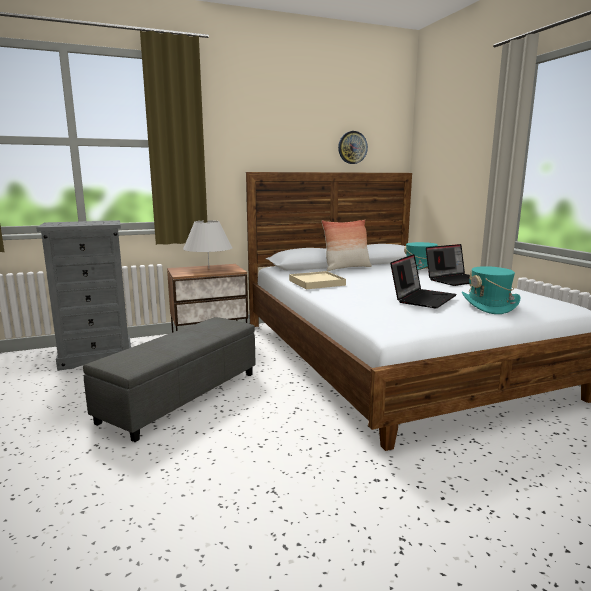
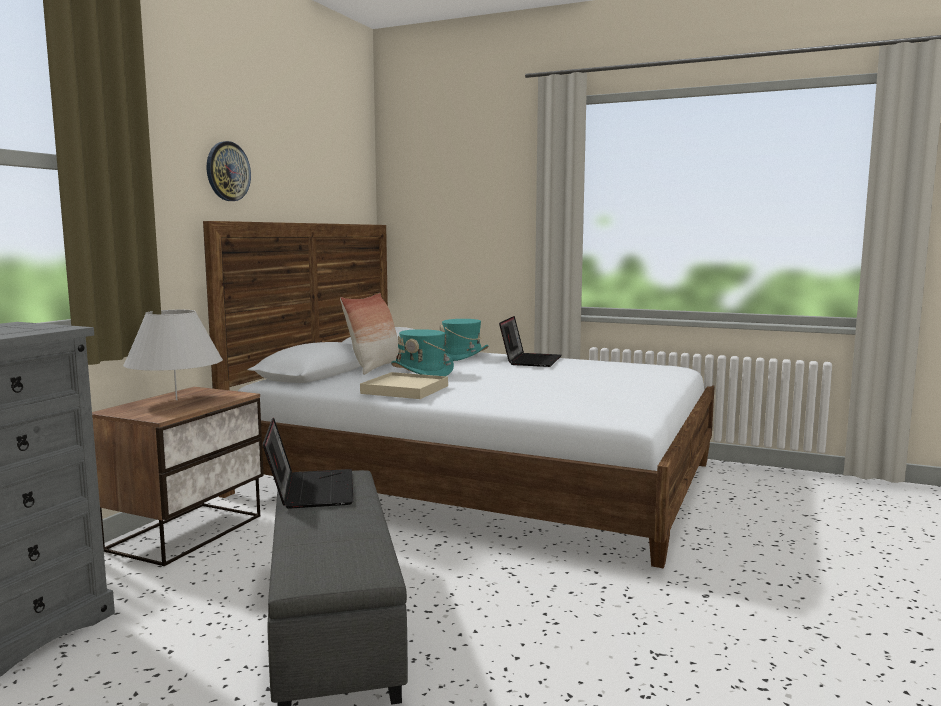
camera: 45 degrees left, 5 degrees down
wall clock [338,131,368,164] -> wall clock moved to [207,141,251,201]
laptop [390,254,457,309] -> laptop moved to [263,417,354,509]
turquoise hat [462,266,521,314] -> turquoise hat moved to [391,329,454,376]

